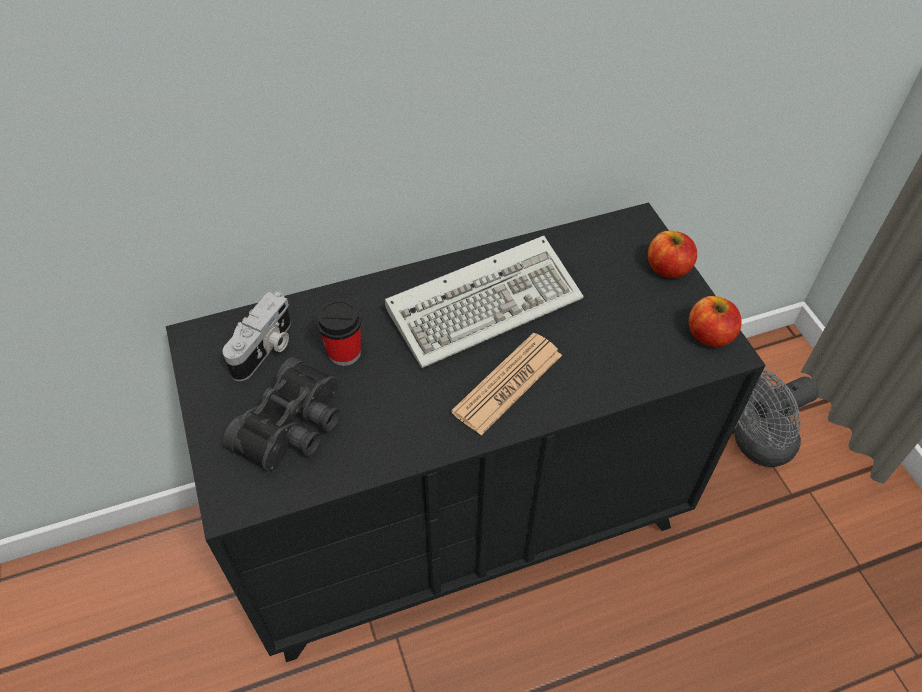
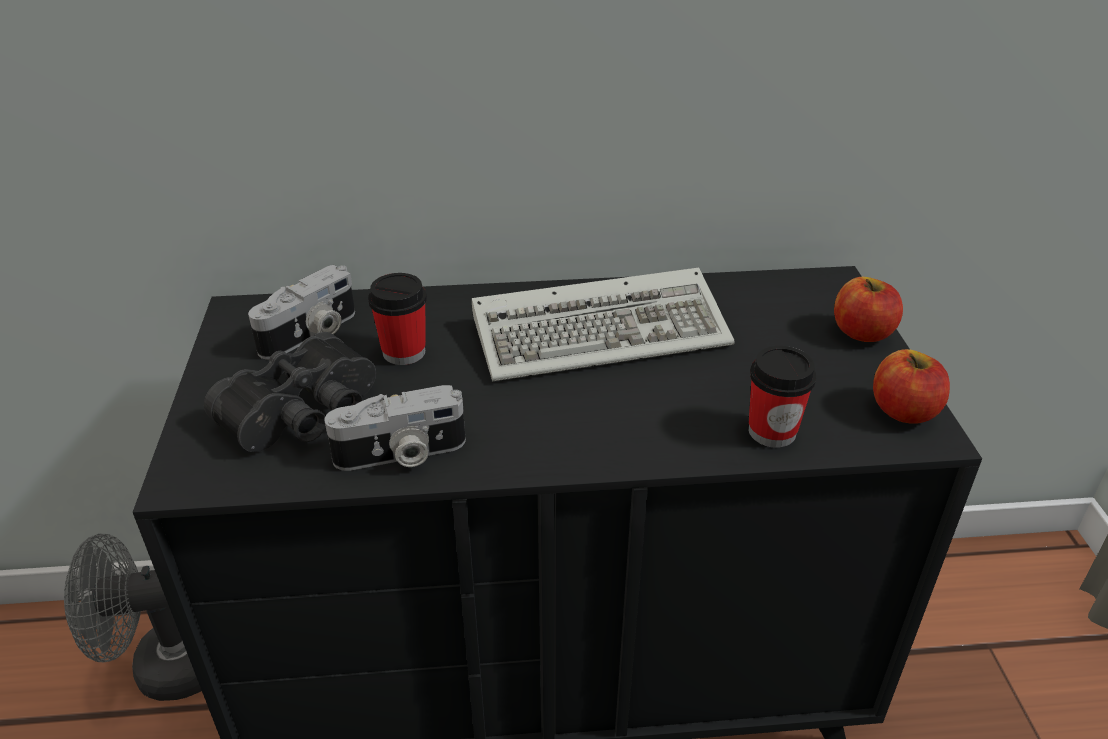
camera: 15 degrees right, 15 degrees down
newspaper [451,333,562,435] -> none
grey fan [734,369,819,467] -> grey fan moved to [64,534,202,701]
none -> camera [324,385,466,471]
none -> cup [749,346,816,448]

